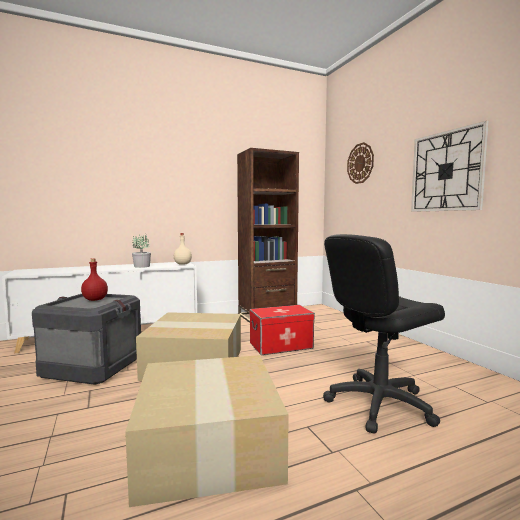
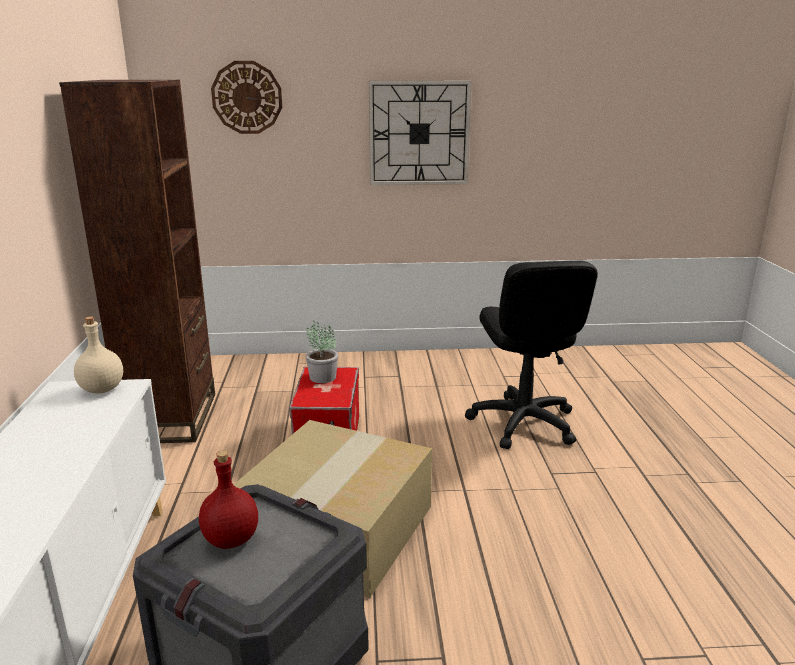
camera: 70 degrees left, 15 degrees up
cardboard box [125,355,289,507] -> none
potted plant [132,235,151,268] -> potted plant moved to [306,320,338,383]

